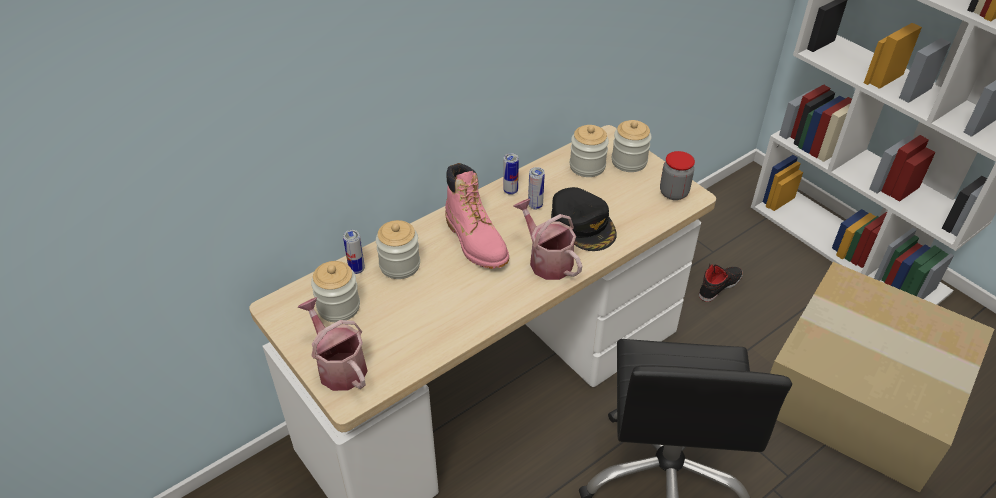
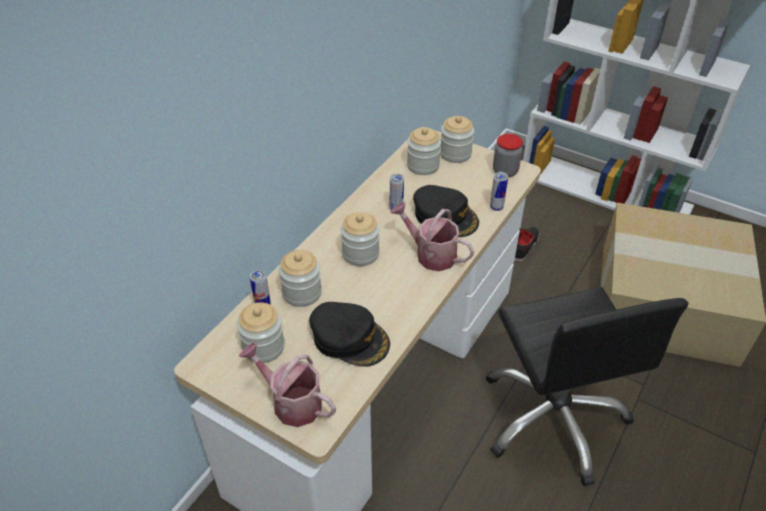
camera: 20 degrees left, 0 degrees up
pink boot [445,163,509,269] -> jar [341,212,380,266]
can [503,153,519,195] -> can moved to [490,172,508,211]
none -> black cap [309,302,390,367]

